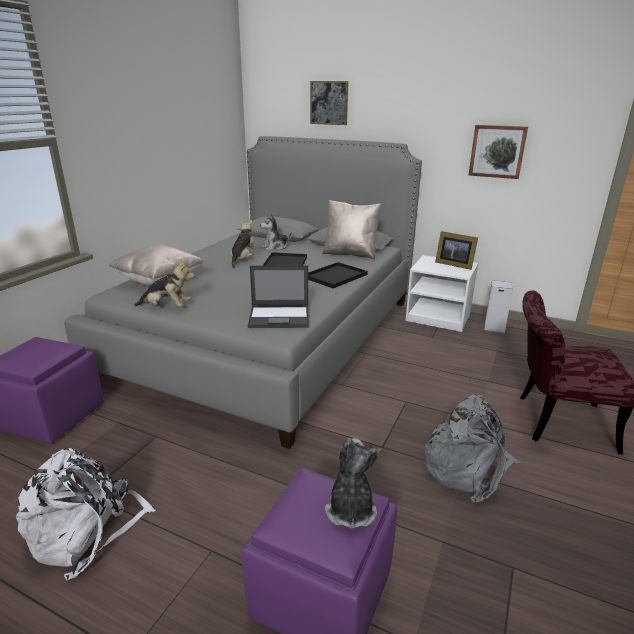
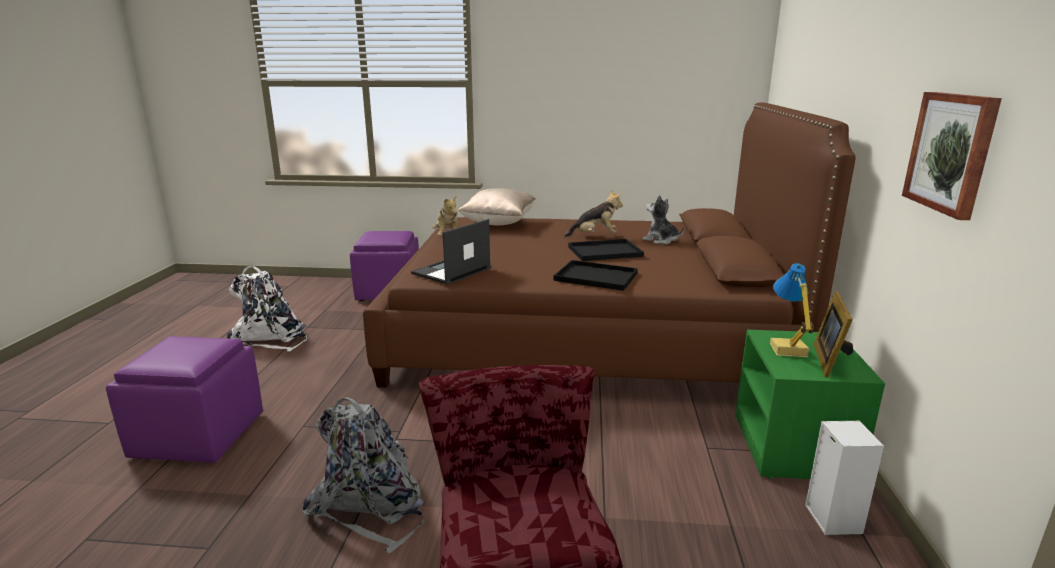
camera: 70 degrees right, 5 degrees down
grey bed [64,136,422,449] -> brown bed [363,102,856,388]
laptop [248,266,309,328] -> laptop turned 60 degrees clockwise [411,219,491,285]
picture [310,81,348,125] -> none
beige pillow [322,200,382,260] -> none
plush toy [325,438,381,528] -> none
white nightstand [405,255,478,332] -> green nightstand [735,330,885,479]
none -> table lamp [769,263,814,357]

